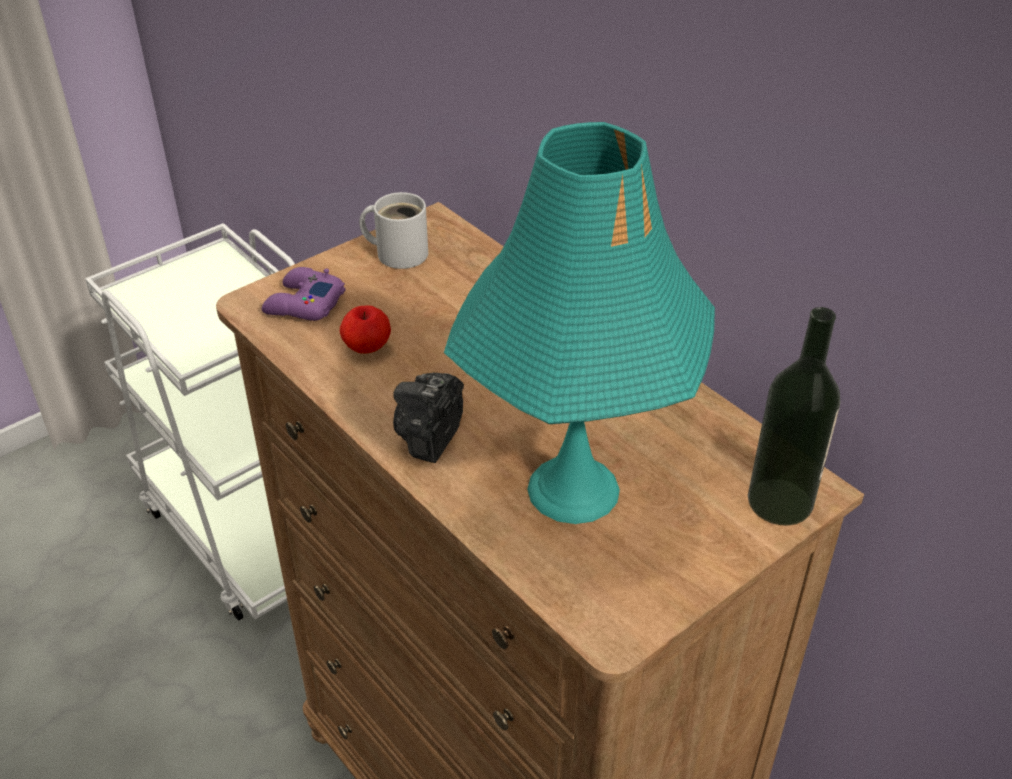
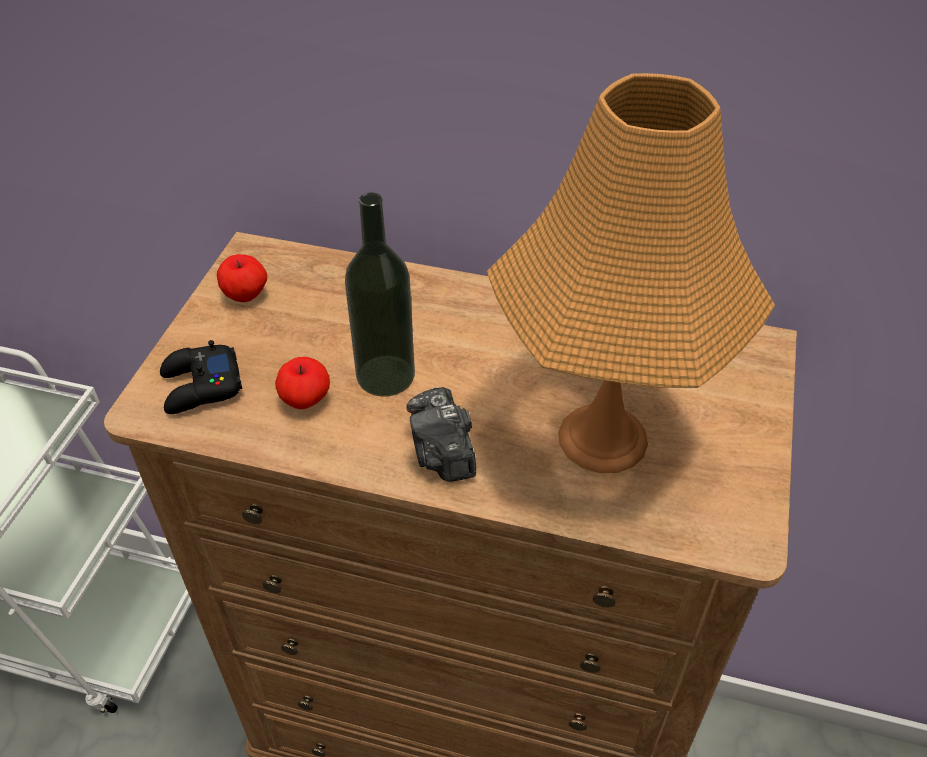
camera: 35 degrees left, 5 degrees up
purple game controller [262,267,345,321] -> black game controller [160,340,242,414]
white mug [359,192,428,269] -> apple [217,254,267,302]
turquoise table lamp [444,122,715,524] -> orange table lamp [486,73,775,473]
bottle [748,307,840,526] -> bottle moved to [345,192,415,397]

